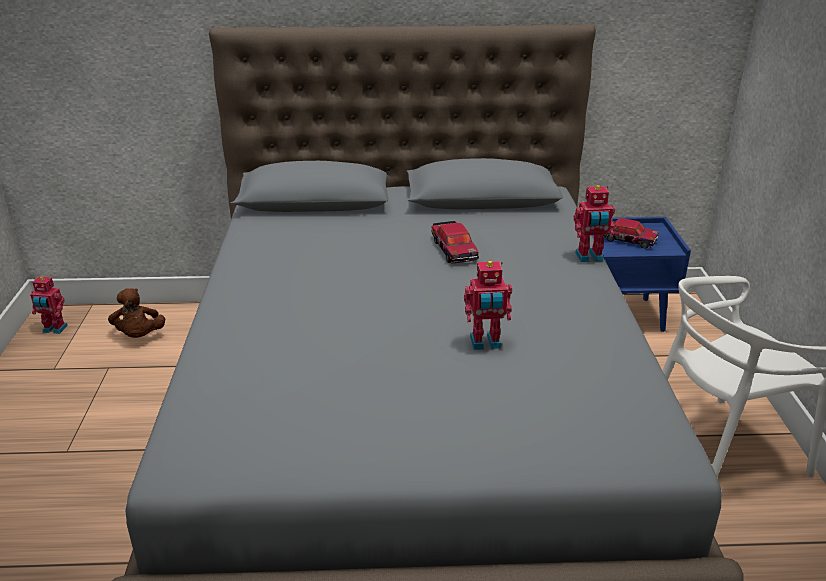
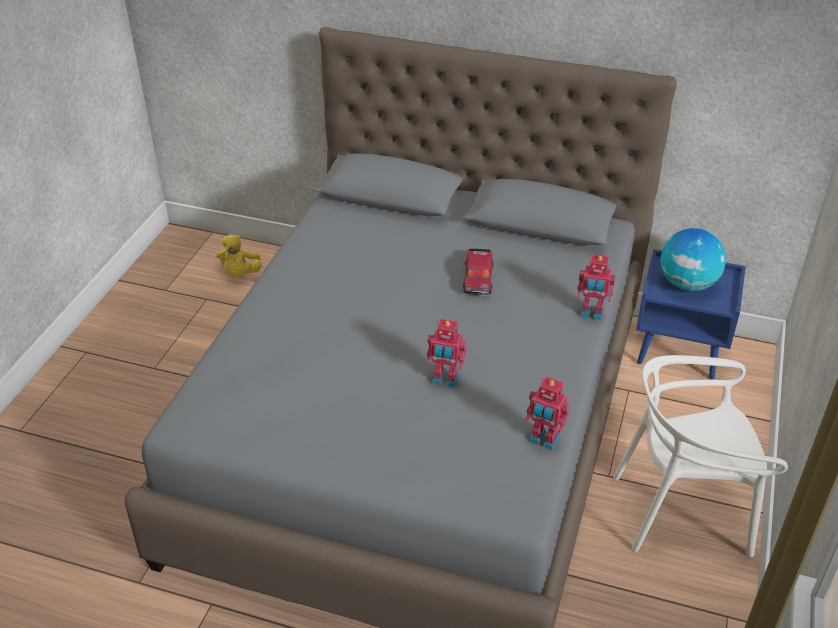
camera: 20 degrees right, 10 degrees up
toy robot [30,276,68,334] -> toy robot moved to [525,376,570,450]
brown plush toy [108,288,165,338] -> yellow plush toy [216,235,261,277]
toy car [603,218,659,249] -> globe [660,228,726,291]

